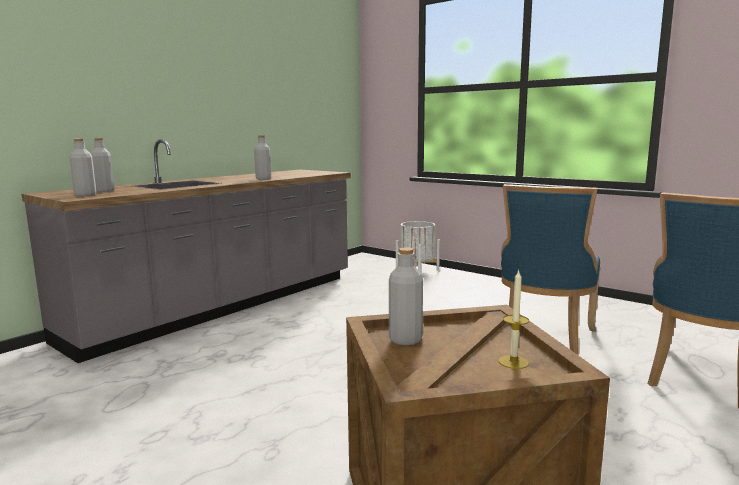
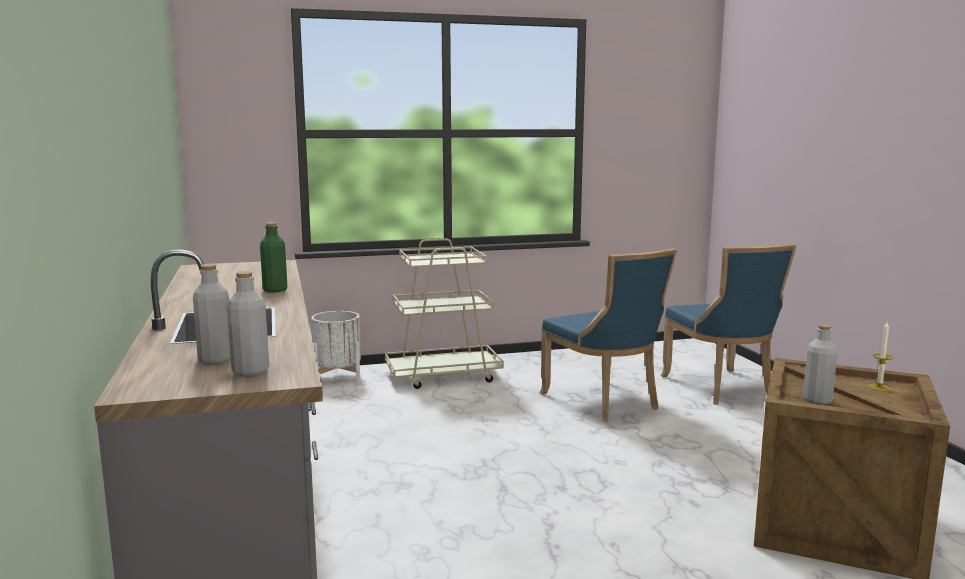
camera: 55 degrees left, 0 degrees up
grey bottle [254,135,271,180] -> green bottle [260,222,287,292]
none -> beige cart [385,238,504,389]

